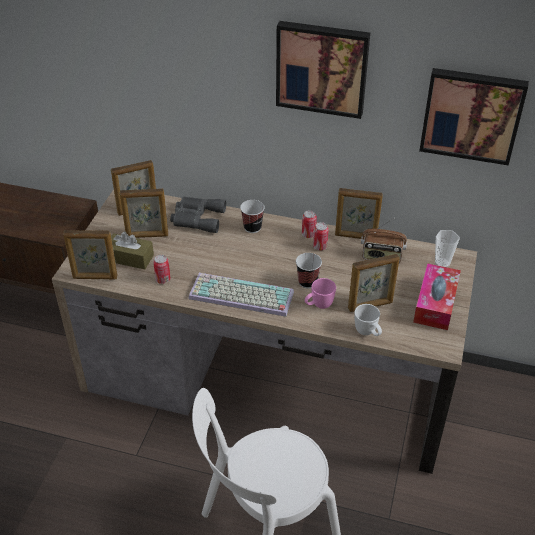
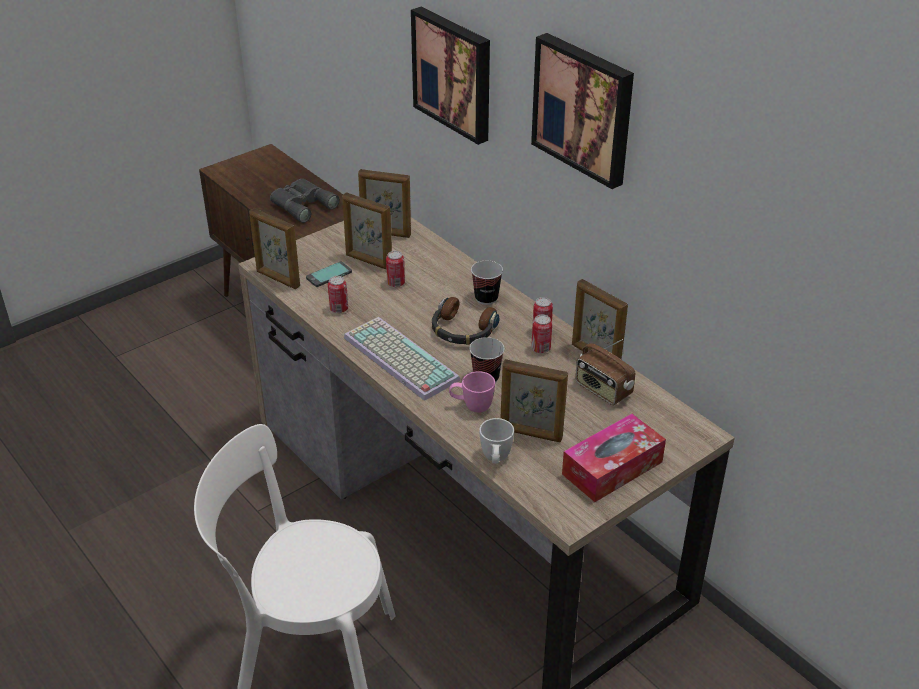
camera: 35 degrees right, 5 degrees down
brown tissue box [111,232,154,269] -> phone [306,261,352,287]
grey binoculars [170,197,226,233] -> grey binoculars moved to [270,179,340,223]
picture [419,68,529,165] -> picture moved to [411,7,490,145]
cup [435,230,460,268] -> none
none -> can [386,251,405,287]
none -> headphones [432,297,500,345]

